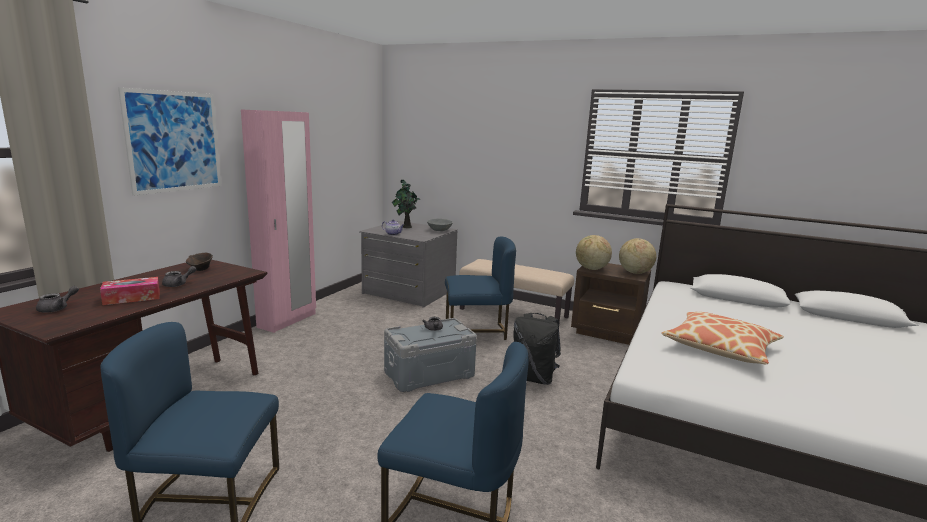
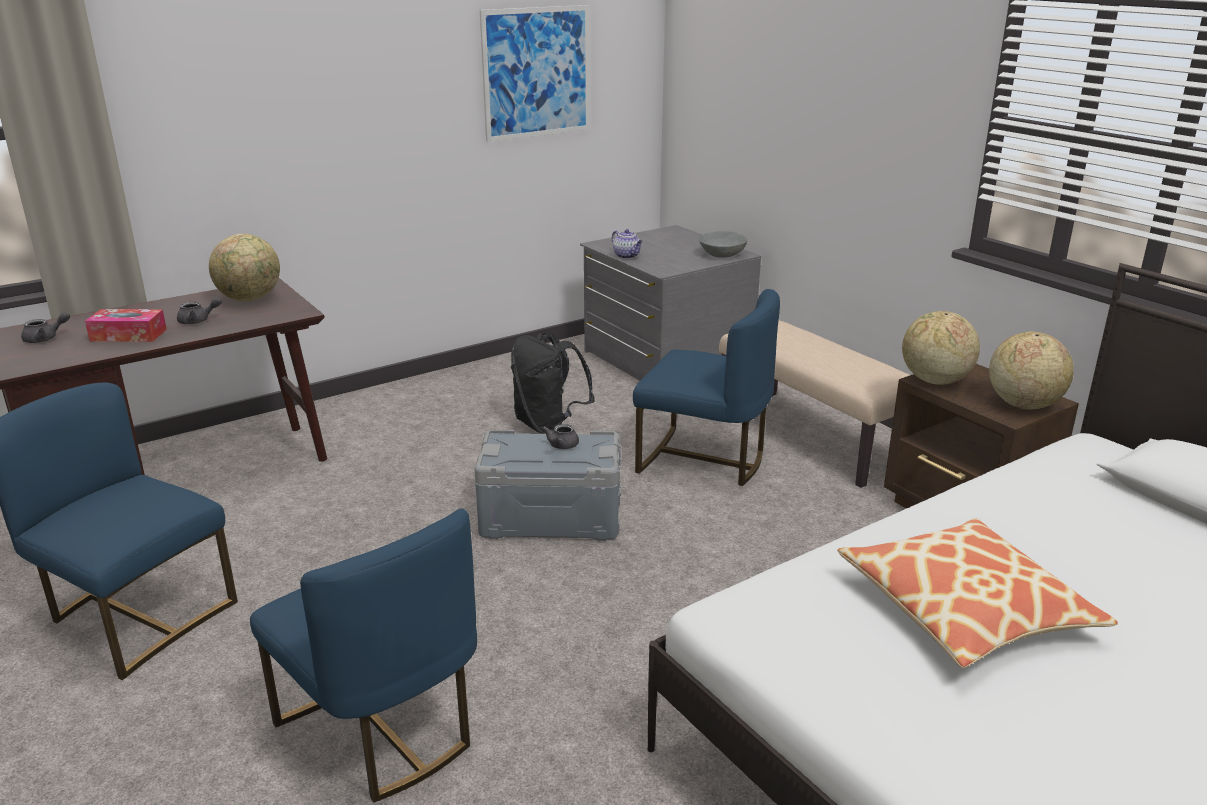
camera: 30 degrees right, 10 degrees up
picture [118,87,222,196] -> picture moved to [480,5,590,142]
brown bowl [186,253,213,271] -> globe [209,234,280,301]
pink wardrobe [241,109,316,333] -> none
potted plant [392,179,421,228] -> none
black backpack [513,313,561,385] -> black backpack moved to [511,333,595,434]

